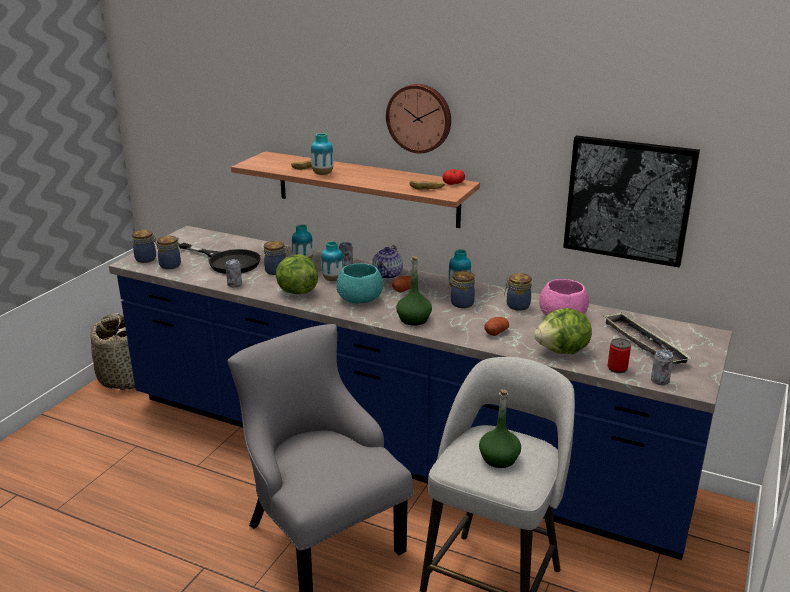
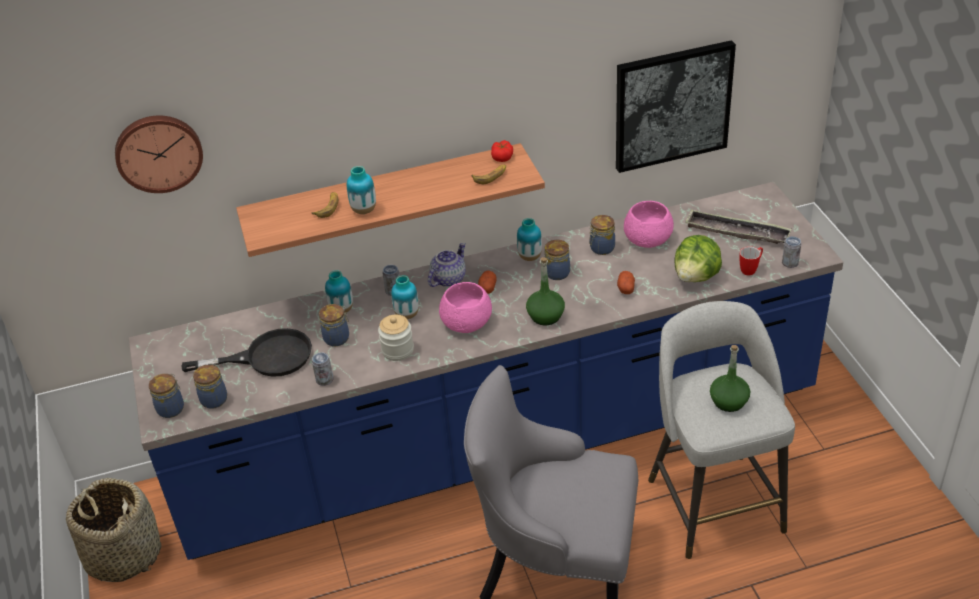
camera: 40 degrees left, 15 degrees up
lettuce [275,254,318,294] -> jar [378,314,414,361]
turquoise bowl [336,263,383,304] -> pink bowl [439,282,492,333]
teapot [372,245,403,279] -> teapot turned 120 degrees counterclockwise [428,243,466,287]
wall clock [386,84,451,154] -> wall clock moved to [115,116,203,193]
can [608,338,631,373] -> mug [740,246,763,275]

